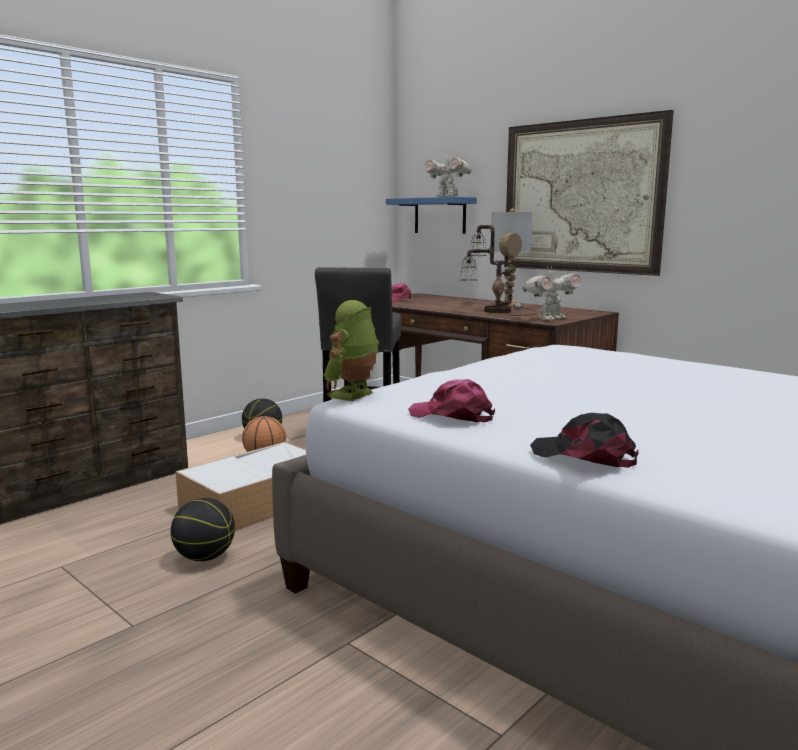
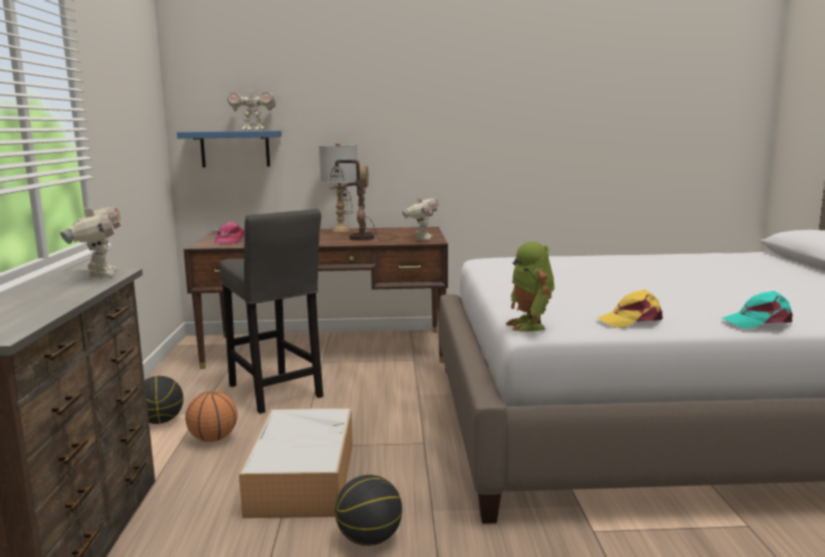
camera: 45 degrees left, 0 degrees up
pink cap [408,379,495,422] -> yellow cap [596,290,663,328]
picture [504,110,674,276] -> none
black cap [530,413,639,468] -> turquoise cap [720,291,793,329]
none -> toy robot [60,200,122,278]

